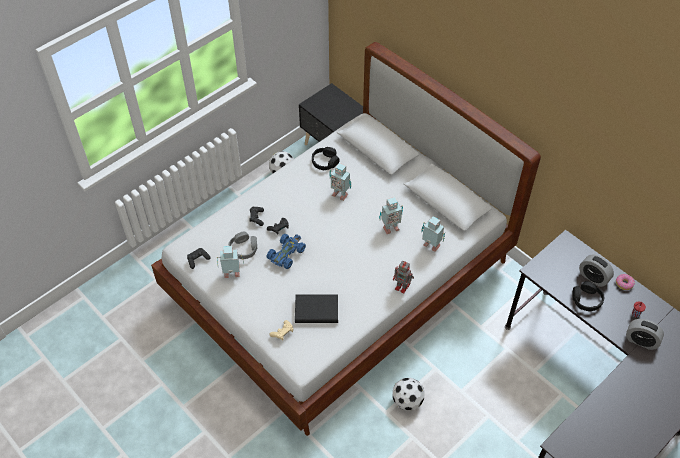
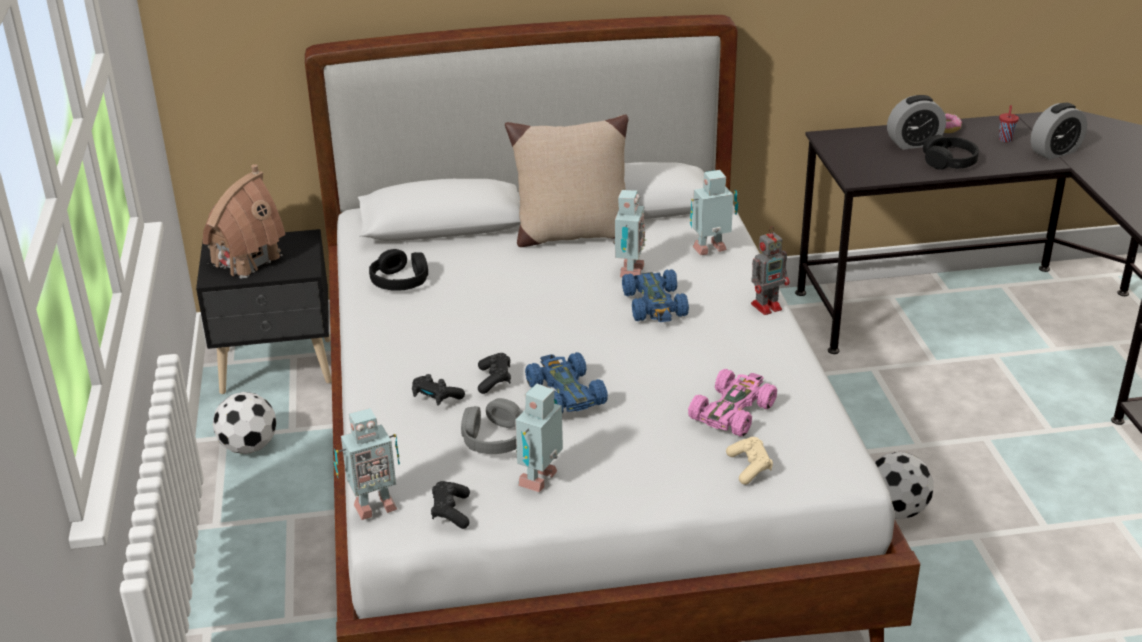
camera: 55 degrees left, 20 degrees down
black book [295,294,338,323] -> pink toy car [688,369,777,436]
toy robot [329,163,351,201] -> toy robot moved to [334,408,400,520]
none -> toy house [203,164,285,278]
none -> beige pillow [505,114,629,247]
none -> blue toy car [622,269,689,322]

